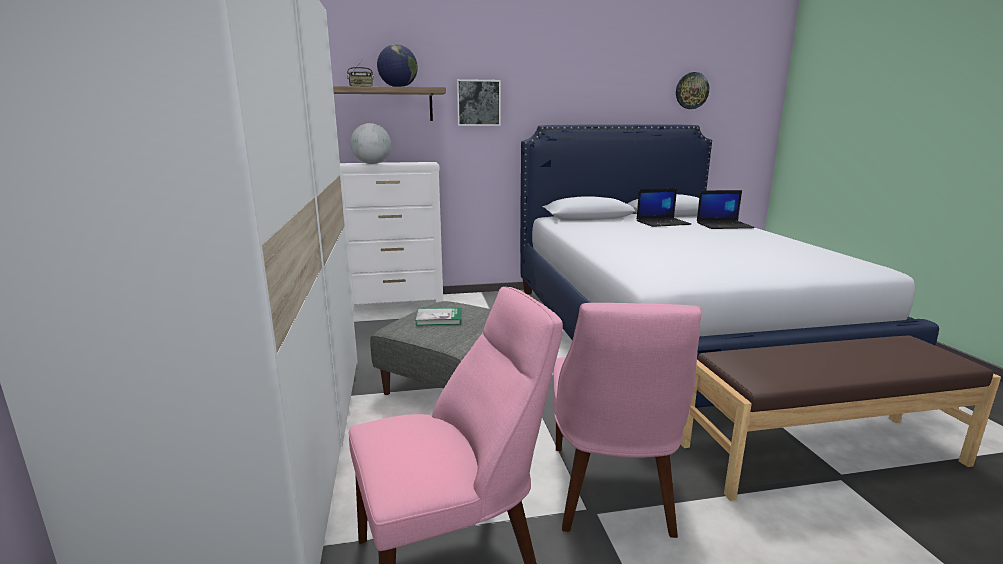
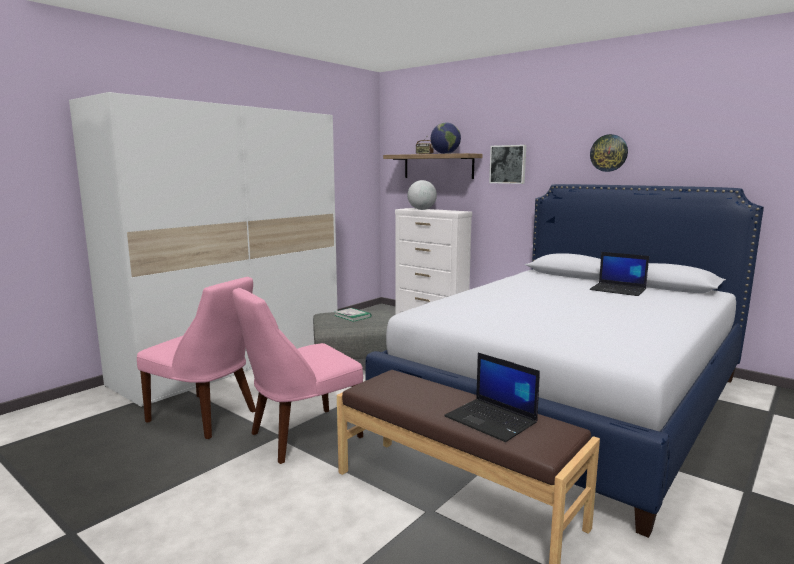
camera: 50 degrees right, 5 degrees down
wall clock [676,72,709,109] -> wall clock moved to [590,134,628,172]
laptop [697,190,755,229] -> laptop moved to [444,353,540,442]

